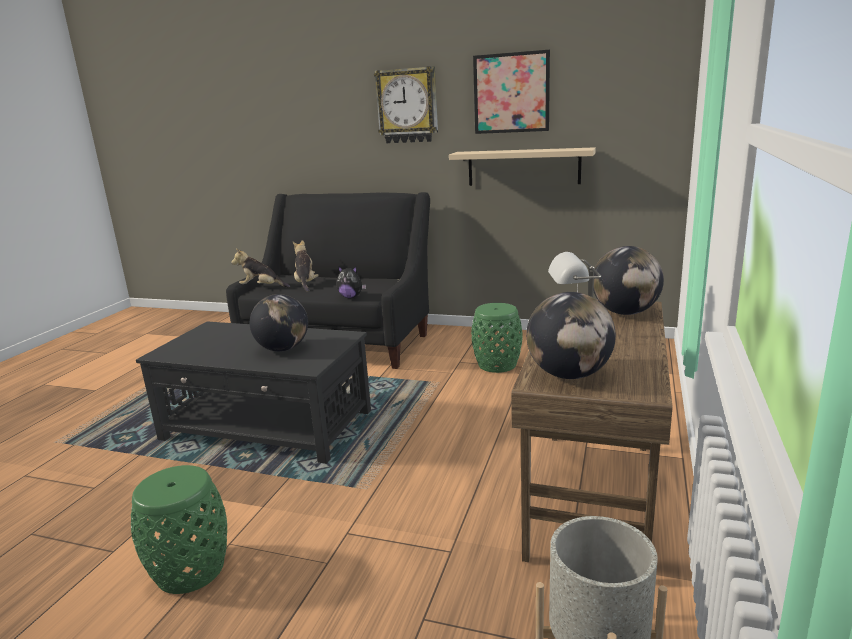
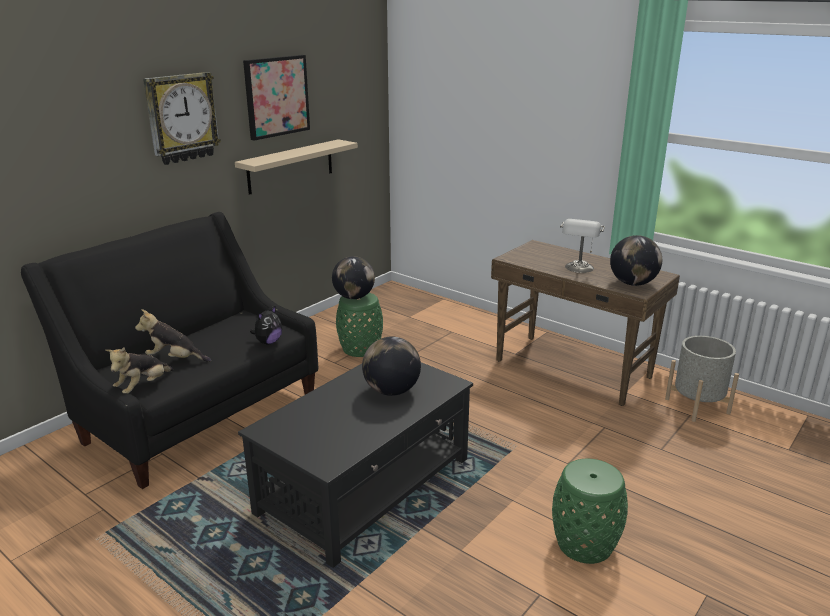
camera: 70 degrees left, 5 degrees up
globe [593,246,664,315] -> globe moved to [332,256,375,299]

